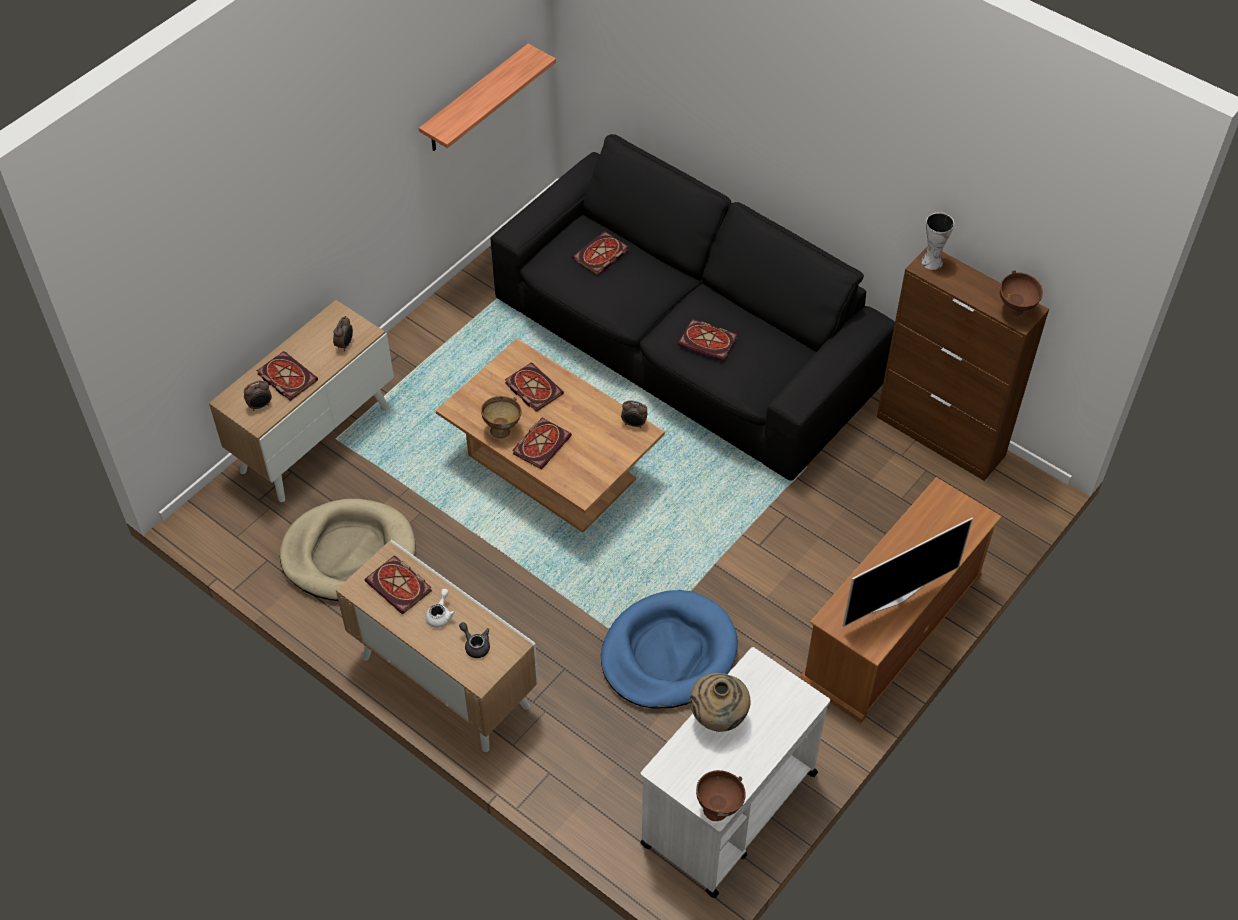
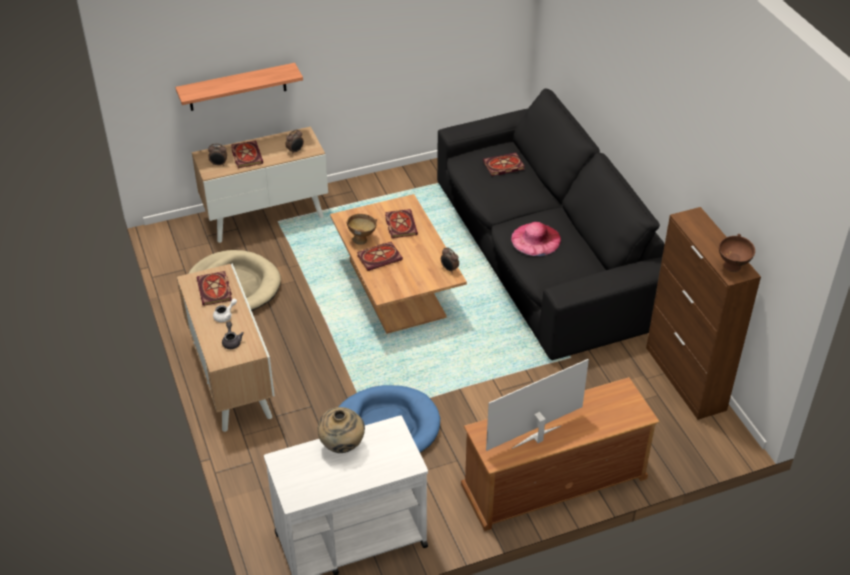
camera: 30 degrees right, 10 degrees down
shelf [419,44,556,151] -> shelf moved to [175,63,303,111]
book [678,319,737,361] -> pink hat [511,222,561,256]
brown bowl [696,770,746,821] -> none
television [843,518,973,627] -> television turned 150 degrees clockwise [486,359,589,451]
vase [921,212,954,270] -> none

